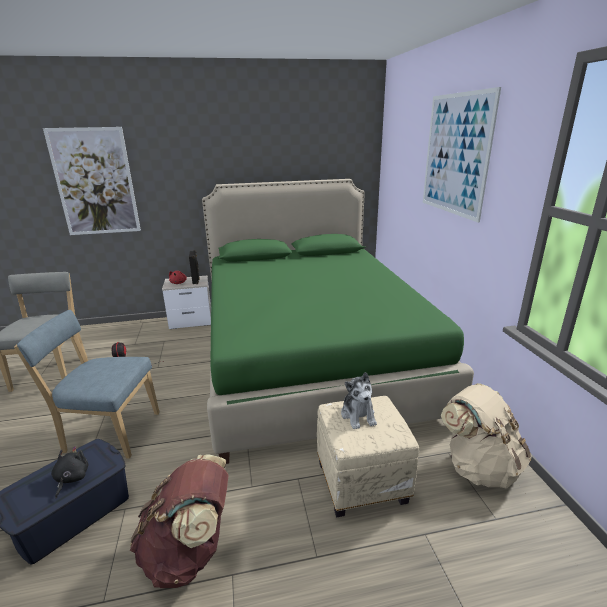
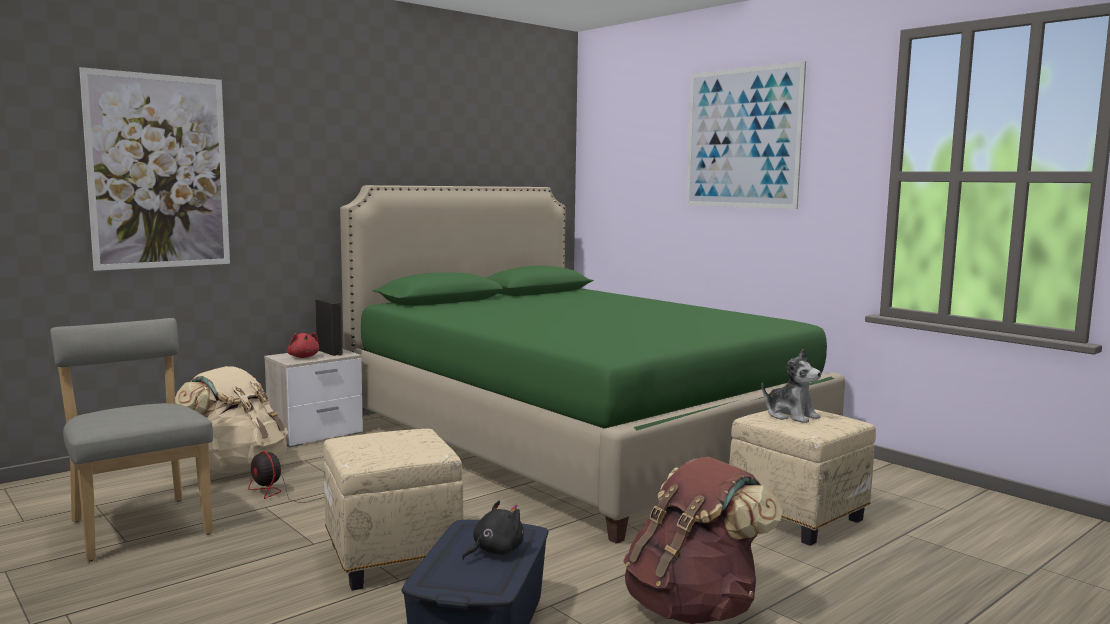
camera: 30 degrees left, 15 degrees down
blue chair [14,310,160,459] -> beige ottoman [324,429,464,591]
black plush toy [51,446,89,499] -> black plush toy turned 75 degrees clockwise [461,500,524,560]
beige backpack [441,383,532,489] -> beige backpack moved to [175,366,288,473]

